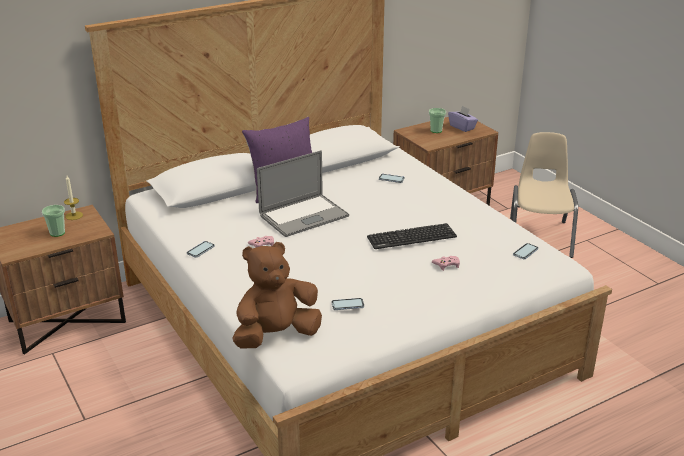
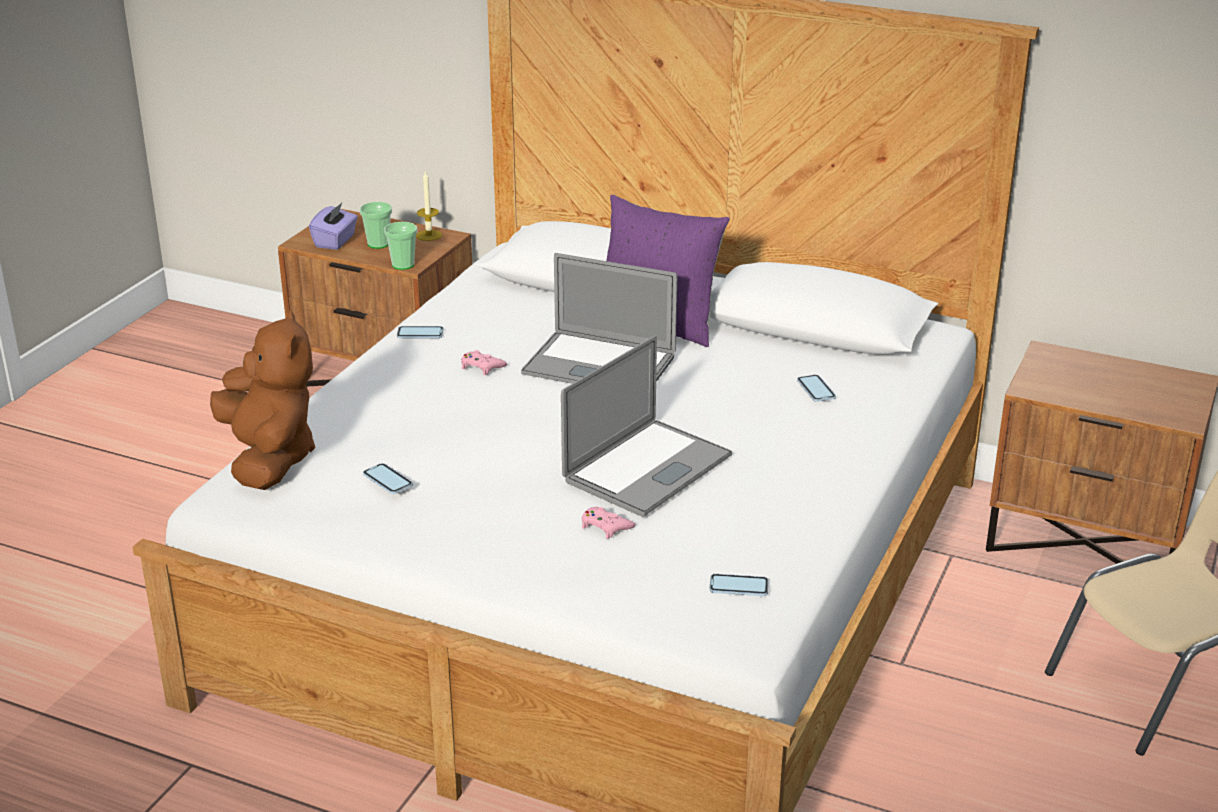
camera: 55 degrees right, 0 degrees up
brown plush toy [232,242,322,349] -> brown plush toy turned 45 degrees clockwise [210,310,315,490]
keyboard [367,223,457,249] -> laptop [561,336,732,517]
cup [429,108,446,133] -> cup moved to [384,222,417,270]
purple tissue box [448,106,478,132] -> purple tissue box moved to [309,203,358,250]

